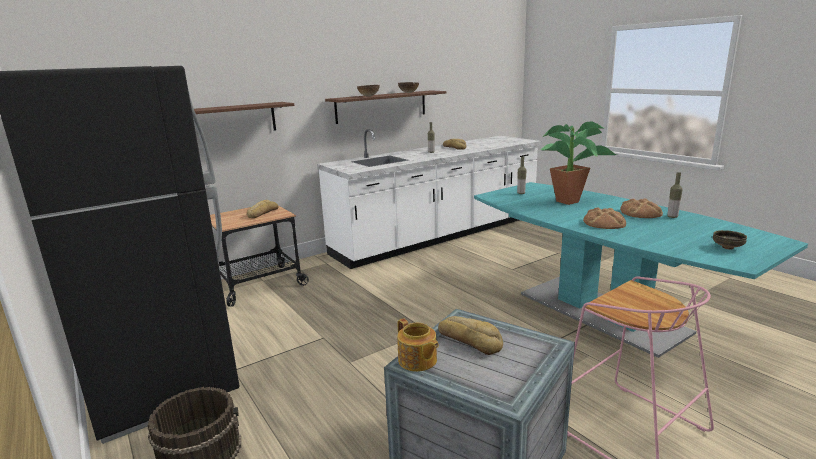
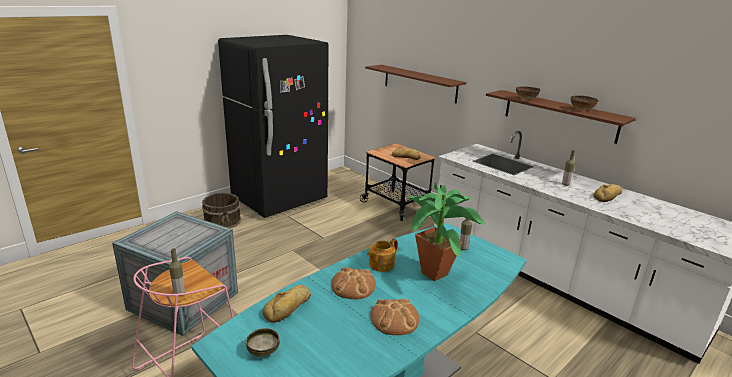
camera: 80 degrees right, 5 degrees up
teapot [397,318,439,372] -> teapot moved to [367,239,397,272]
bread [438,316,503,355] -> bread moved to [262,285,311,323]
bottle [667,172,683,218] -> bottle moved to [169,249,185,296]

